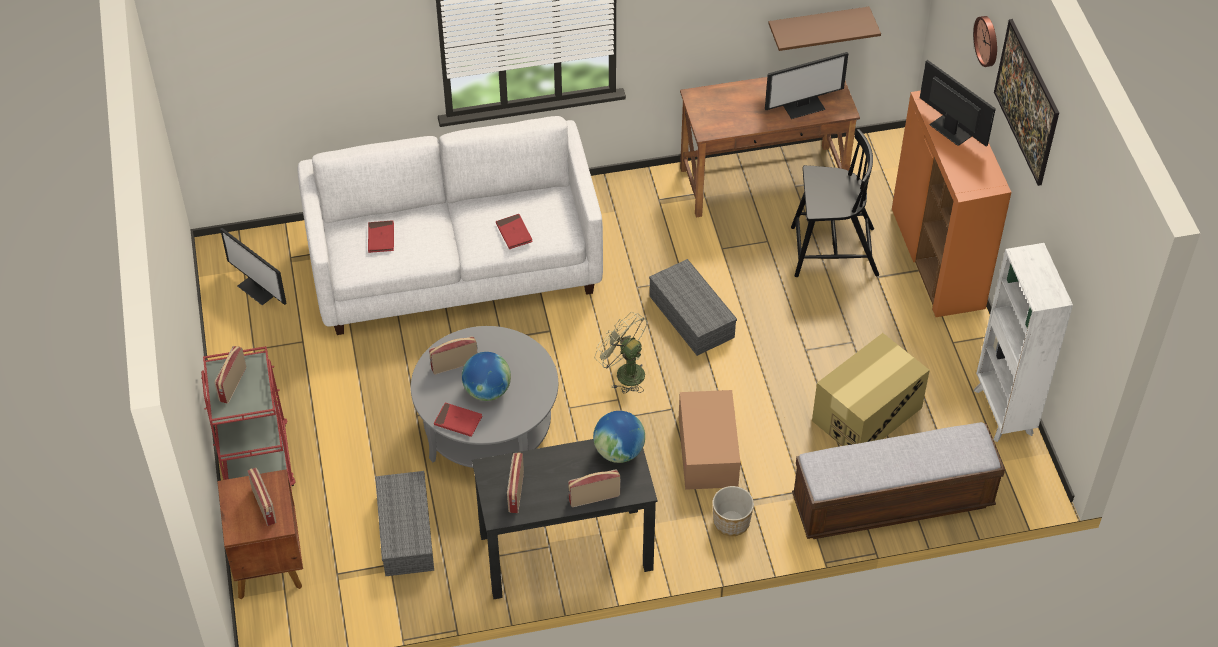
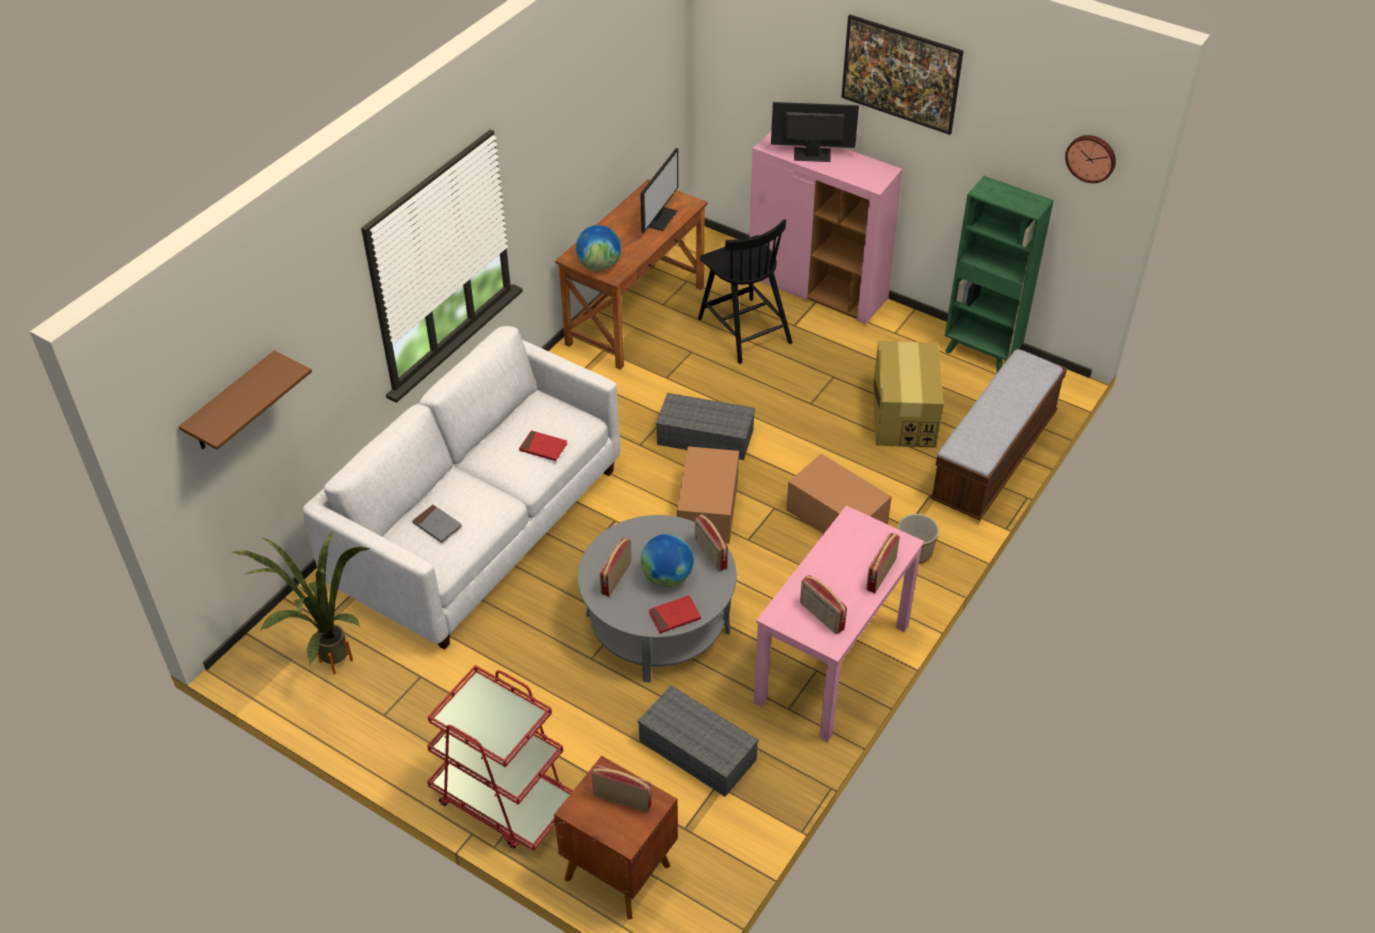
camera: 45 degrees left, 5 degrees down
radio [215,346,246,404] -> radio moved to [695,514,728,571]
monitor [220,228,287,305] -> potted plant [231,530,371,675]
red book [368,220,394,253] -> grey book [412,504,462,543]
black desk [472,439,657,599] -> pink desk [754,506,924,742]
globe [593,411,645,463] -> globe moved to [576,225,621,271]
green fan [595,312,647,393] -> cardboard box [677,446,739,544]
brown shelf [768,7,881,51] -> brown shelf moved to [178,351,312,450]
black chair [791,129,879,277] -> black chair turned 105 degrees clockwise [698,219,792,364]
orange cabinet [892,91,1011,317] -> pink cabinet [749,132,902,324]
wall clock [973,16,997,67] -> wall clock moved to [1065,135,1116,183]
white bookcase [973,243,1073,442] -> green bookcase [945,176,1054,372]

